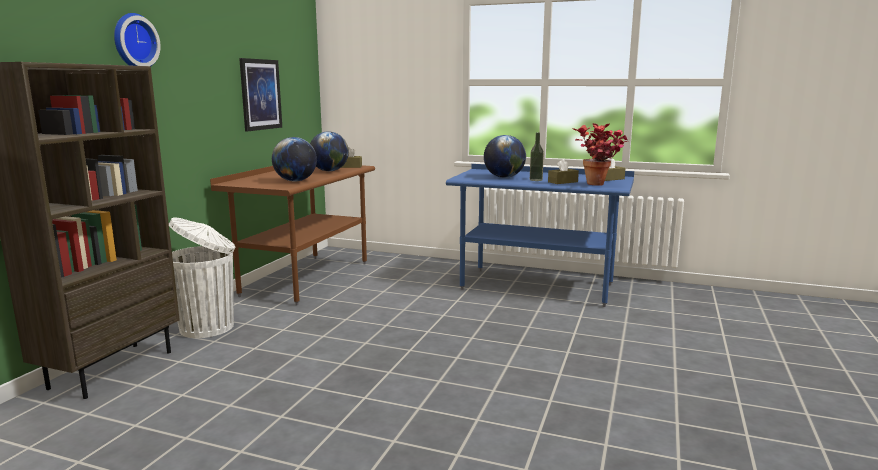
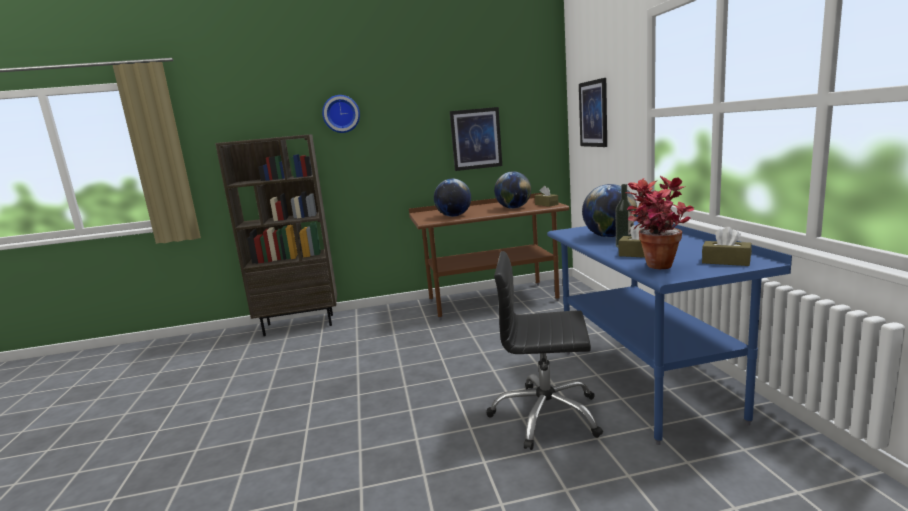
camera: 60 degrees right, 0 degrees up
white trash can [169,217,235,338] -> none
none -> black office chair [486,251,603,450]
none -> picture [579,78,607,147]

